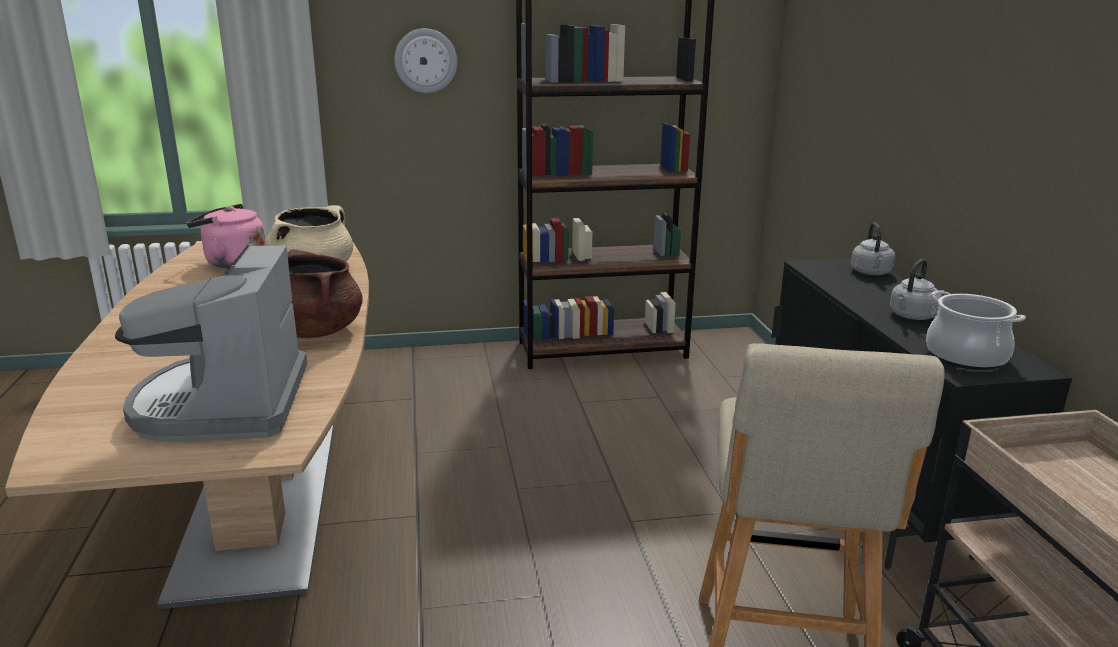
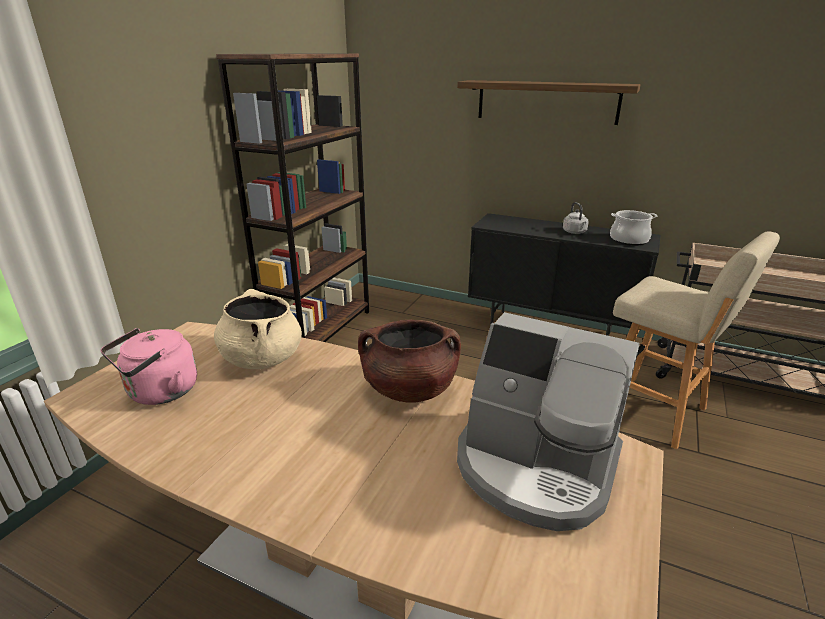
camera: 55 degrees left, 5 degrees up
wall clock [394,28,457,93] -> none
grey kettle [851,222,895,275] -> none
none -> shelf [457,80,641,125]

